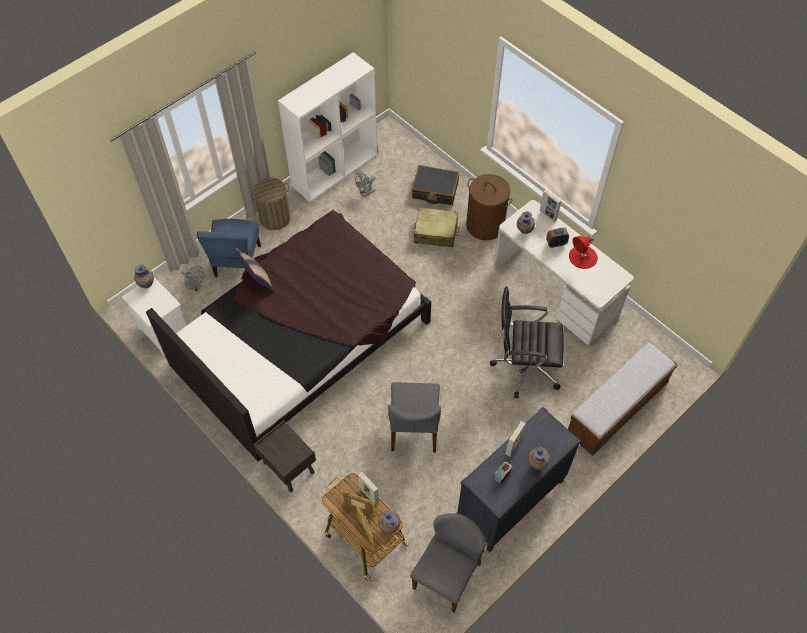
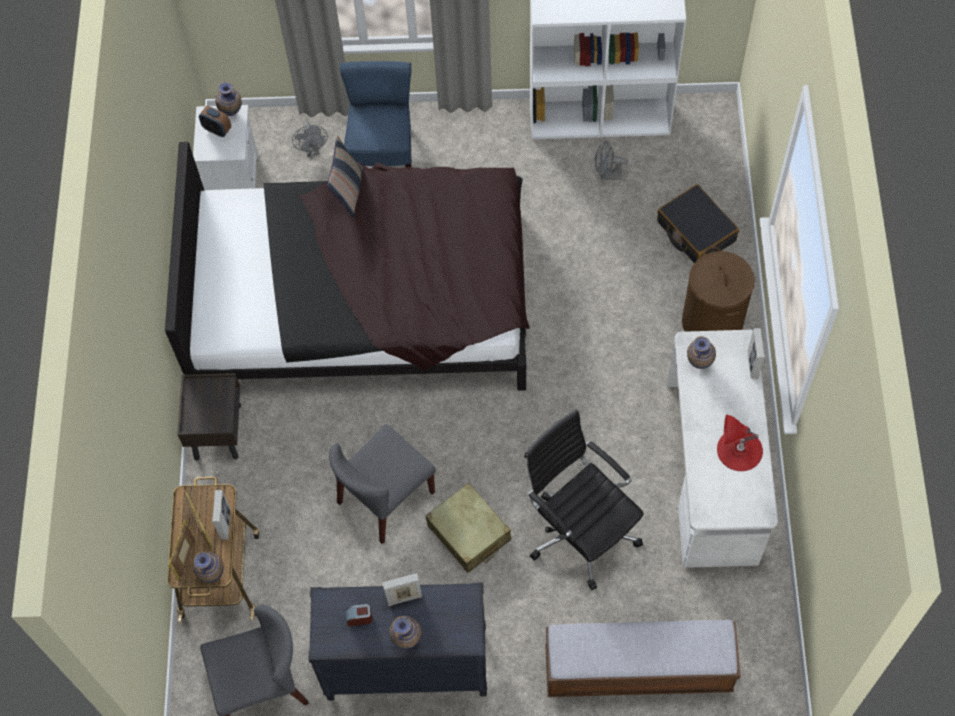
camera: 45 degrees right, 5 degrees up
blue chair [197,219,261,277] -> blue chair turned 135 degrees clockwise [340,61,412,167]
laundry basket [251,178,290,230] -> none
beige suitcase [414,208,459,247] -> beige suitcase moved to [425,483,511,573]
alarm clock [546,228,569,248] -> alarm clock moved to [199,106,231,137]

